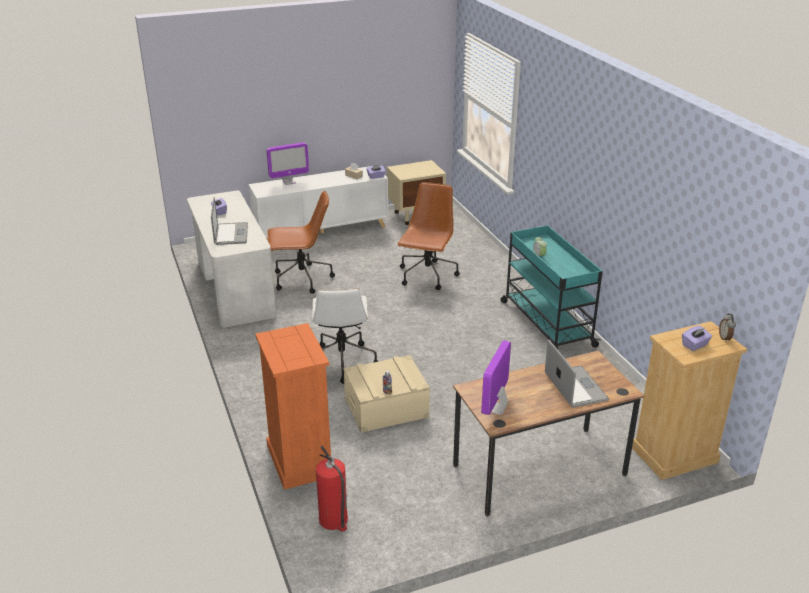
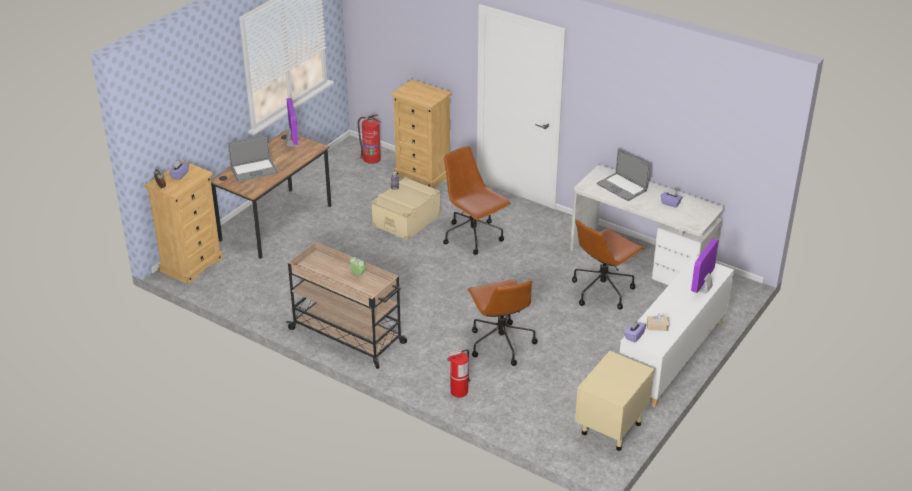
camera: 145 degrees right, 5 degrees up
orange dresser [255,323,331,490] -> beige dresser [391,79,452,188]
white office chair [312,288,379,384] -> brown office chair [443,146,511,255]
turquoise cart [501,225,603,349] -> beige cart [286,242,407,369]
laptop [545,340,609,408] -> laptop turned 60 degrees counterclockwise [228,135,278,182]
none -> fire extinguisher [447,349,470,398]

